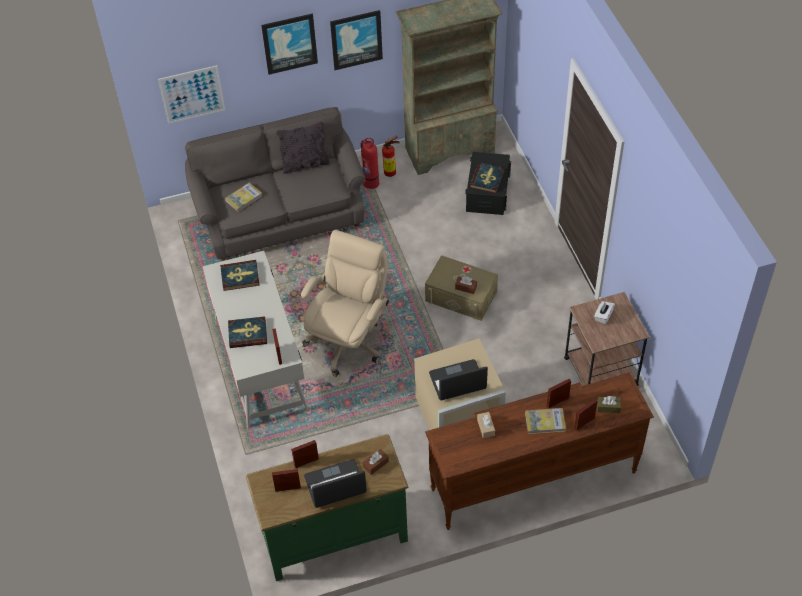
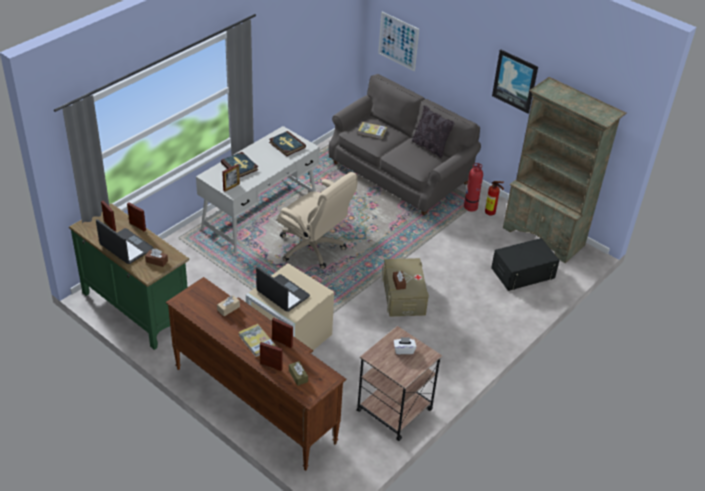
camera: 55 degrees right, 10 degrees down
picture [261,13,318,75] -> none
beige office chair [301,230,389,377] -> beige office chair turned 45 degrees clockwise [277,172,357,269]
book [470,162,505,194] -> none

